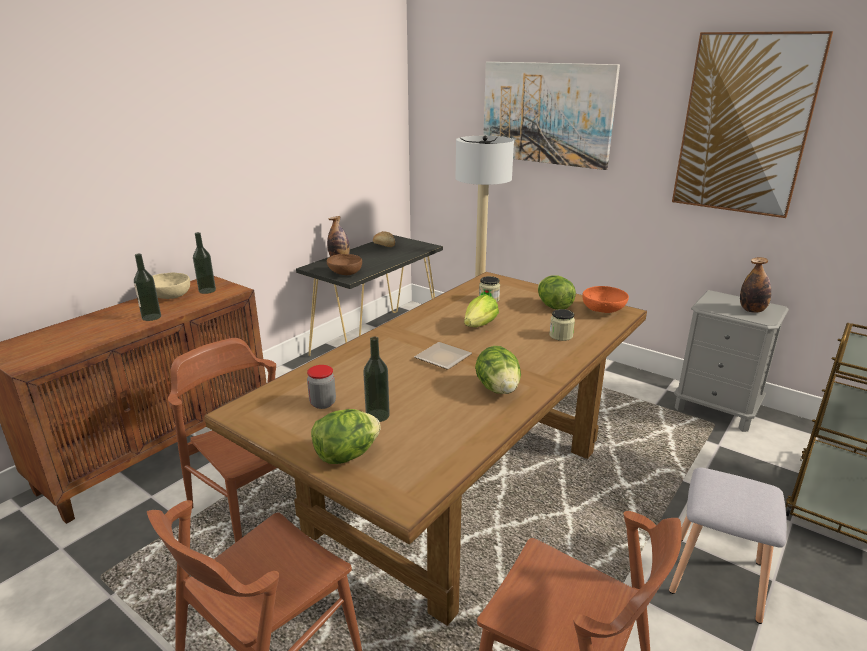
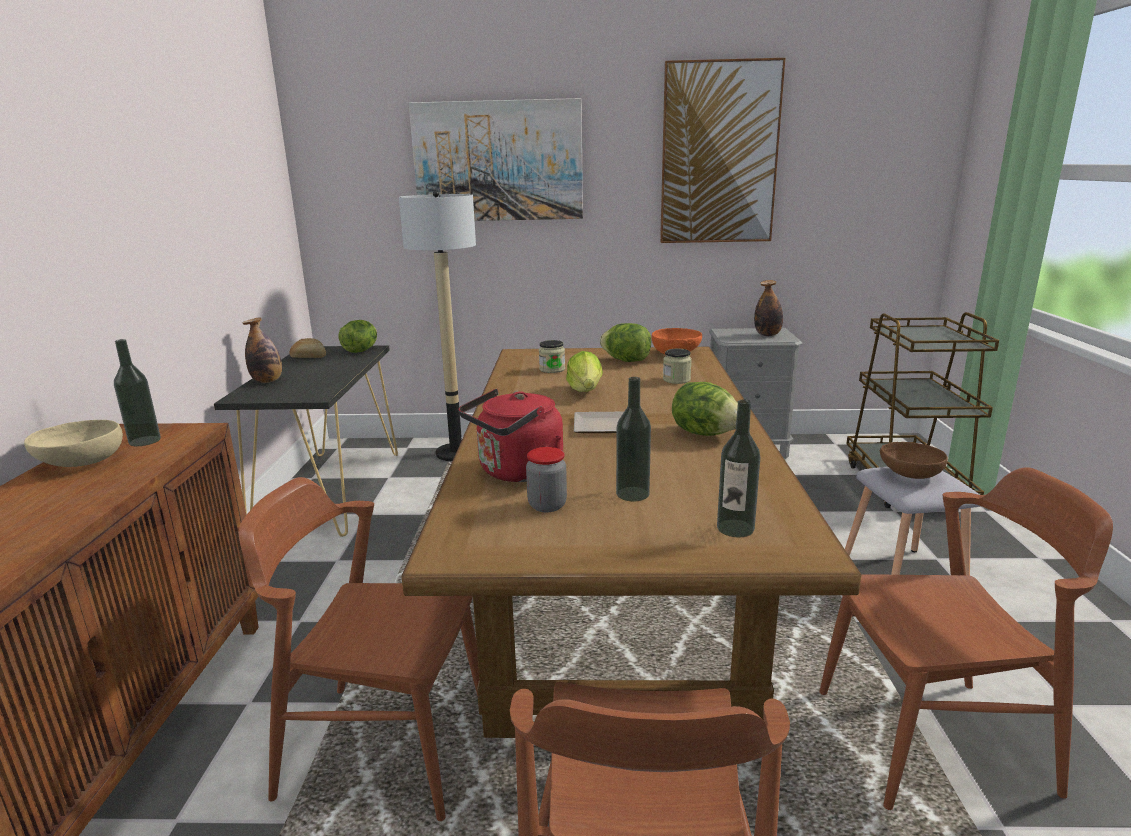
camera: 35 degrees left, 5 degrees down
bottle [134,253,161,321] -> bottle moved to [717,399,760,538]
lettuce [311,409,381,464] -> lettuce moved to [339,320,377,353]
brown bowl [327,254,362,275] -> brown bowl moved to [880,442,948,479]
none -> red kettle [458,389,563,482]

